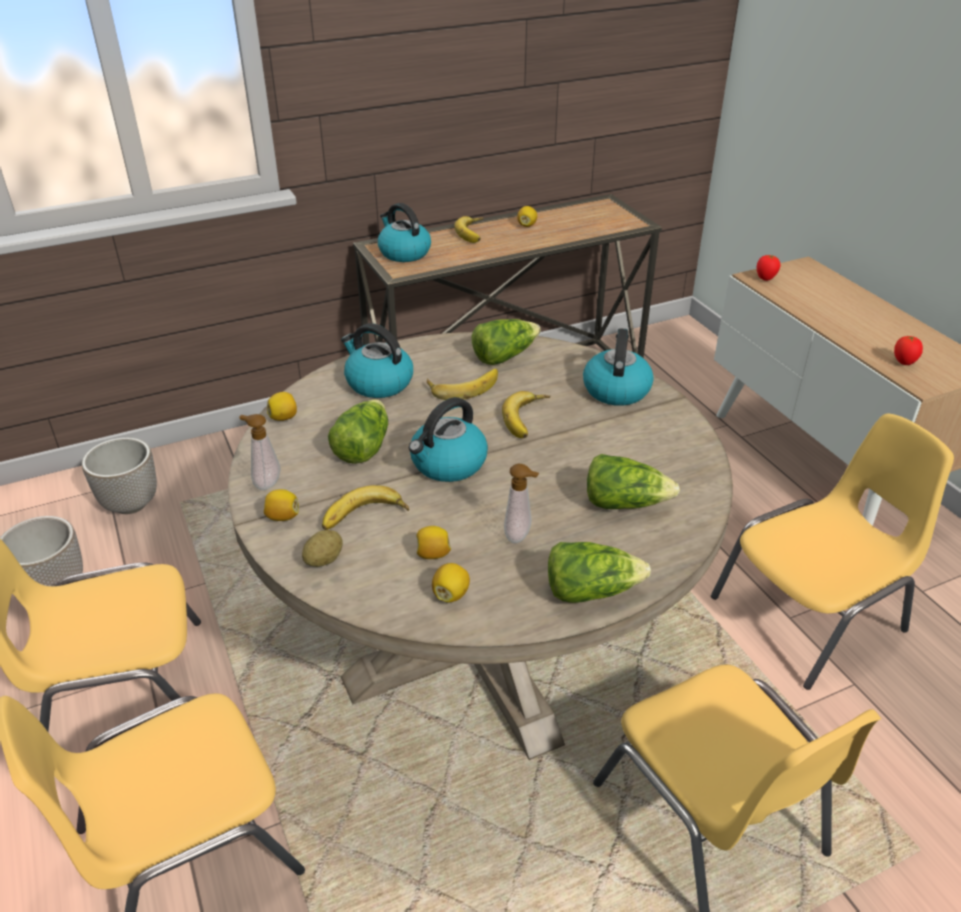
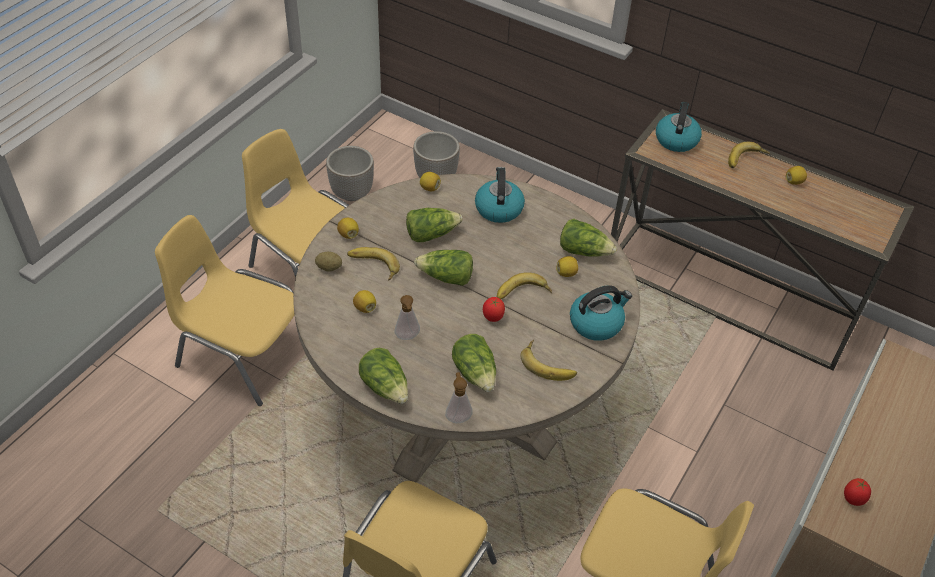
camera: 55 degrees right, 10 degrees up
soap dispenser [239,414,281,490] -> soap dispenser moved to [445,372,473,423]
kettle [409,397,488,482] -> lettuce [414,250,473,286]
banana [427,369,498,400] -> banana moved to [520,340,577,381]
lemon [432,563,470,602] -> lemon moved to [556,256,578,277]
tomato [757,255,780,281] -> tomato moved to [483,297,505,322]

